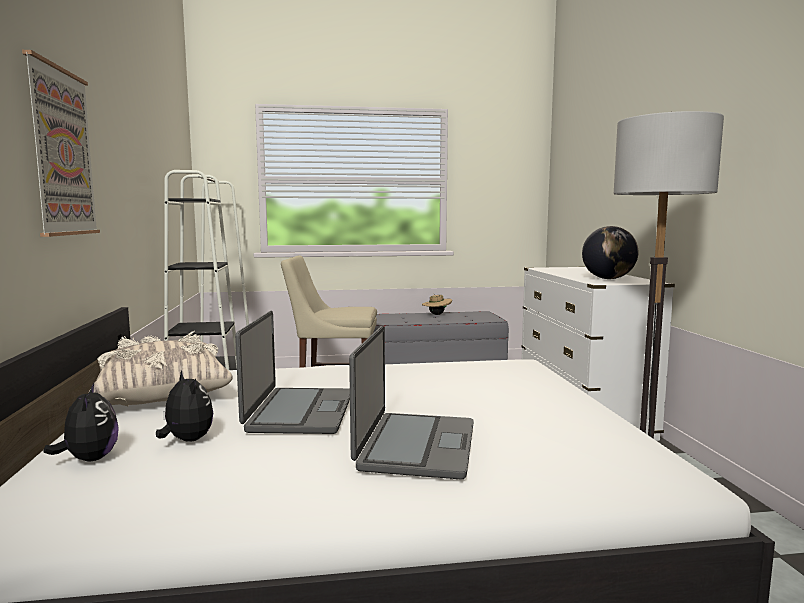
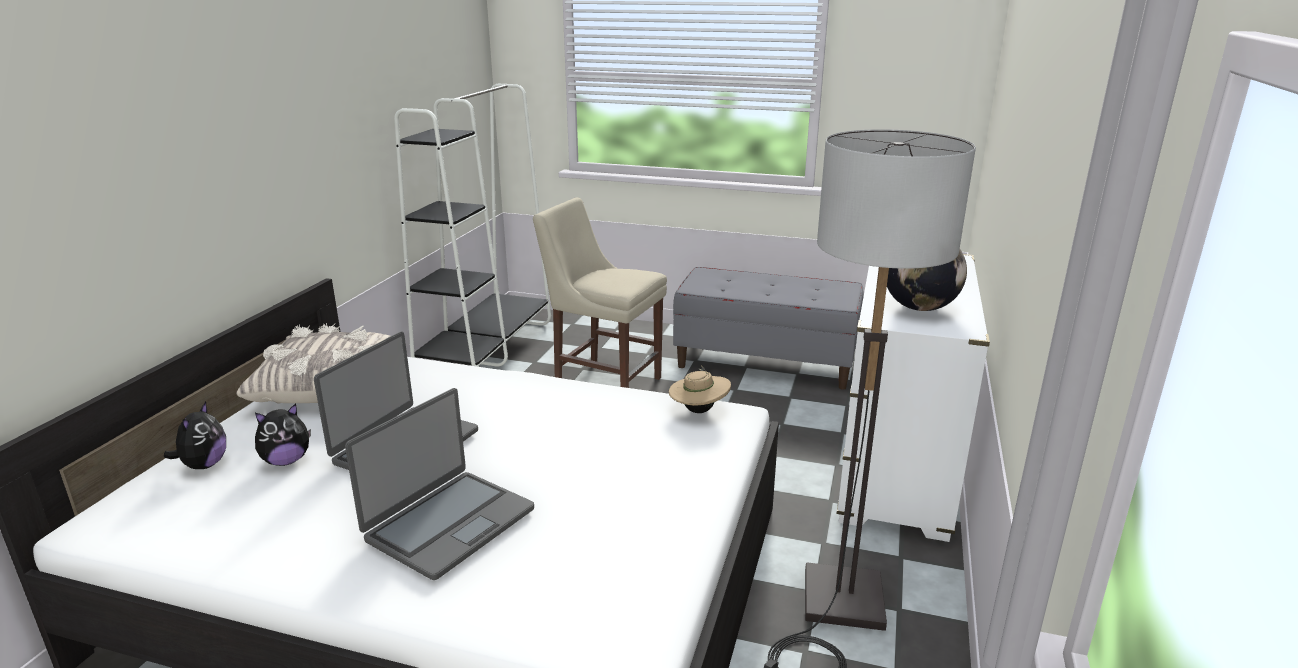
camera: 25 degrees right, 15 degrees up
picture [22,50,100,237] -> none
plush toy [156,371,213,442] -> plush toy turned 75 degrees clockwise [255,404,311,466]
beige hat [422,295,452,315] -> beige hat moved to [669,365,731,413]

